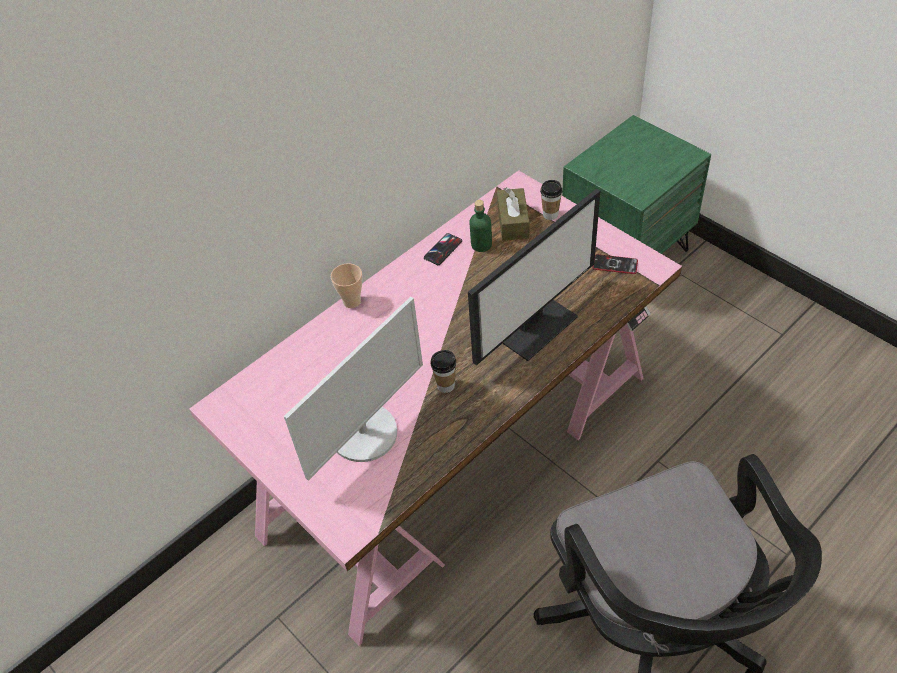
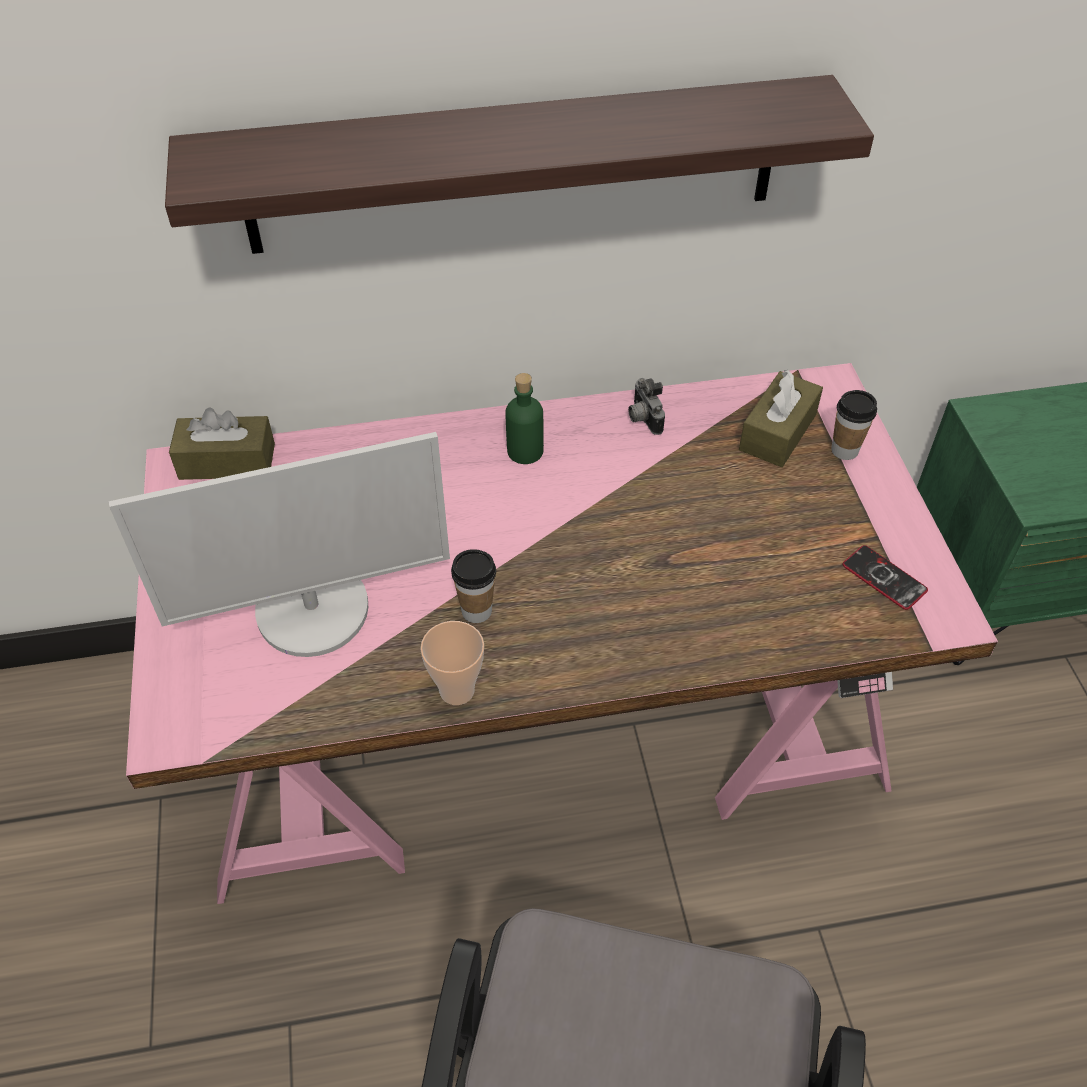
camera: 30 degrees right, 0 degrees up
cup [331,263,363,308] -> cup moved to [420,621,484,705]
phone [424,233,462,265] -> camera [628,378,665,435]
monitor [468,189,600,366] -> none
green bottle [469,200,492,252] -> green bottle moved to [505,373,544,464]
none -> shelf [165,75,874,254]
none -> brown tissue box [169,407,275,480]

